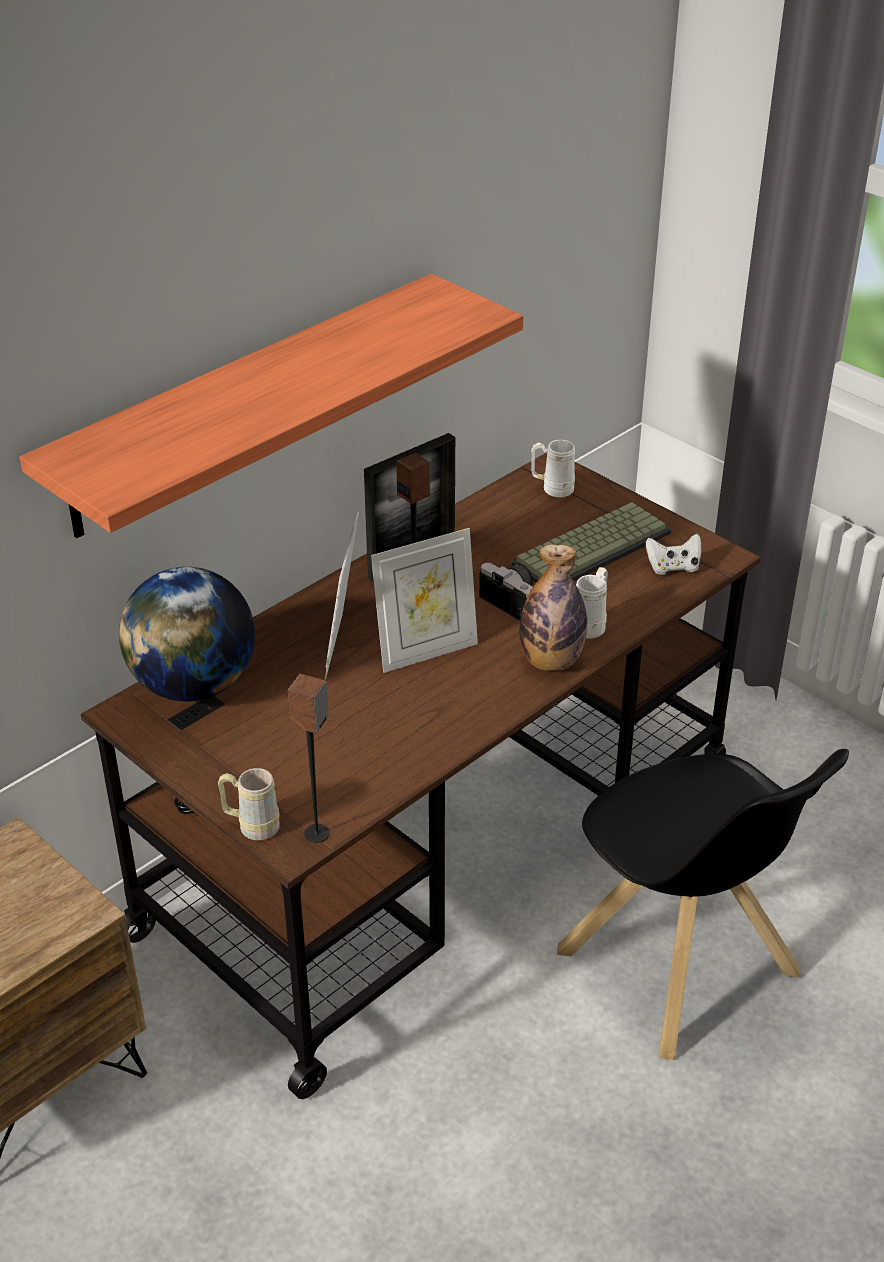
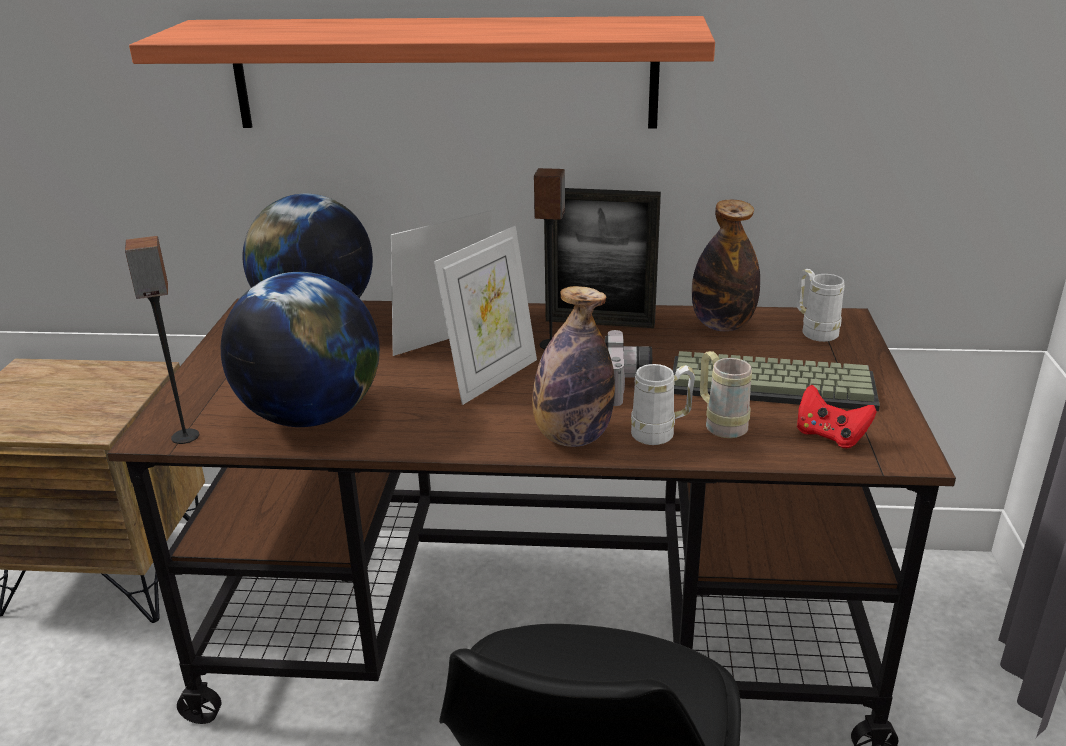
camera: 50 degrees right, 10 degrees down
beige mug [218,768,280,840] -> beige mug moved to [700,351,752,438]
picture frame [371,528,478,673] -> picture frame turned 75 degrees counterclockwise [434,226,537,405]
white game controller [646,534,701,575] -> red game controller [797,385,877,448]
none -> globe [221,272,380,427]
none -> bottle [692,200,760,331]

